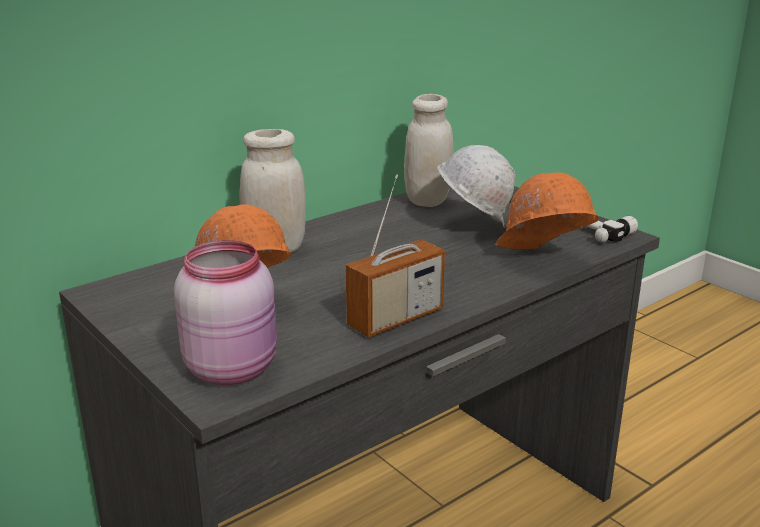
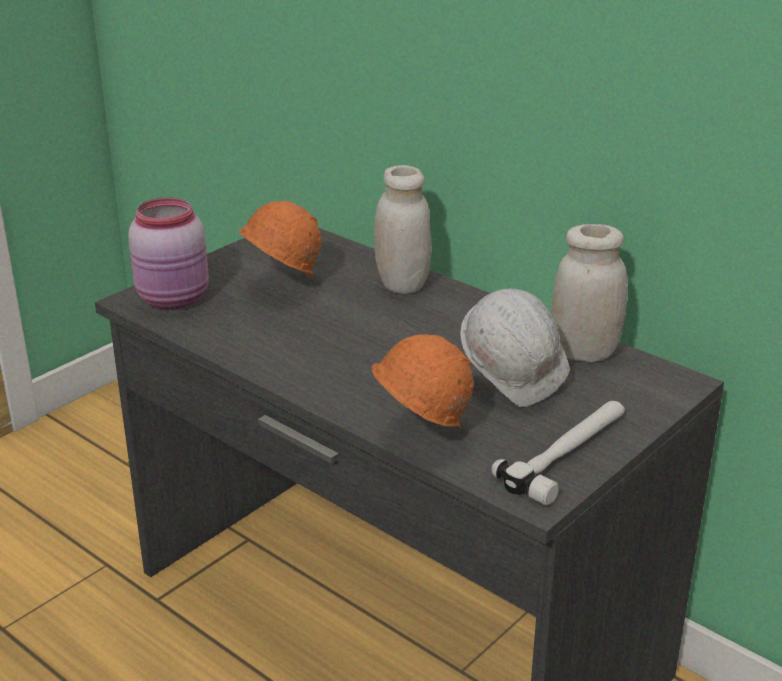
camera: 80 degrees right, 5 degrees up
radio [346,174,445,338] -> none

